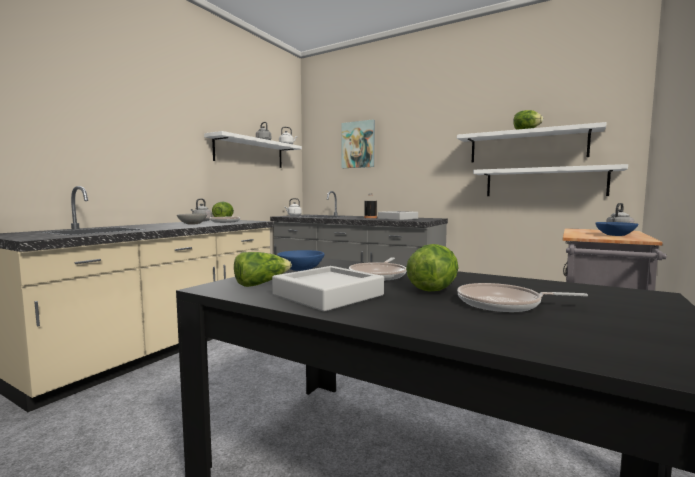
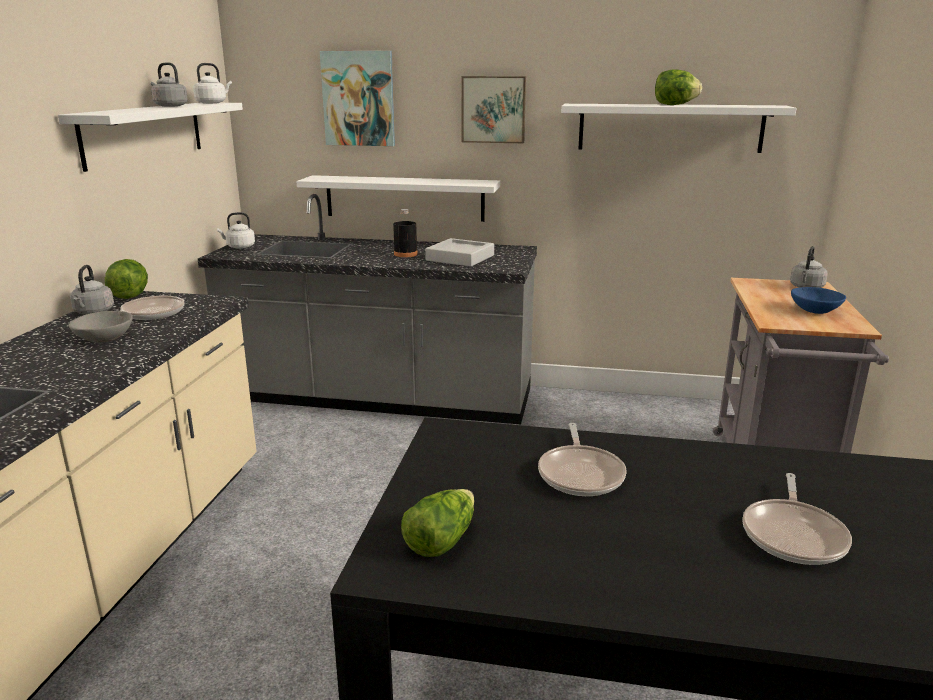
camera: 20 degrees left, 15 degrees up
grey tray [272,266,384,312] -> none
blue bowl [277,250,324,271] -> none
lettuce [406,244,459,291] -> none
frying pan [457,283,588,312] -> frying pan turned 60 degrees counterclockwise [742,473,852,565]
white shelf [473,164,628,196] -> white shelf moved to [296,175,500,222]
none -> picture [461,76,526,143]

